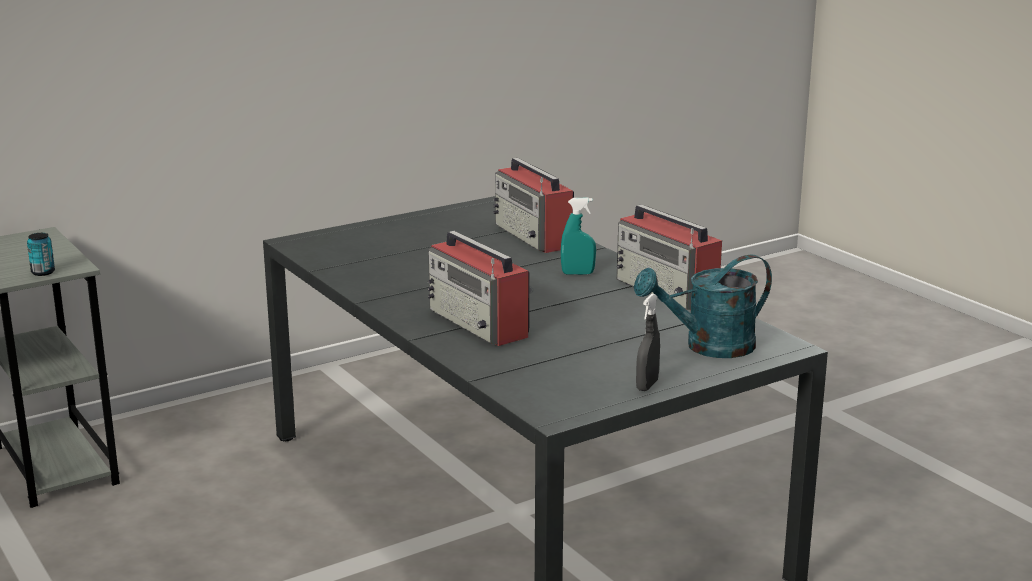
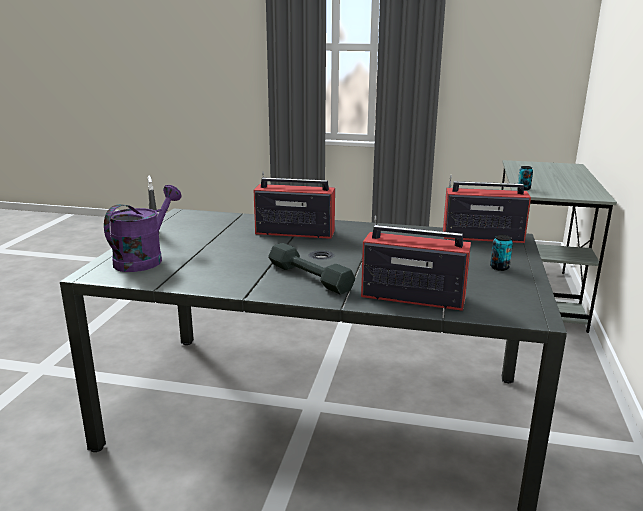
camera: 135 degrees right, 0 degrees up
turquoise spray bottle [561,198,596,275] -> grey dumbbell [268,243,356,294]
radio [617,204,722,310] -> radio moved to [443,175,531,243]
turquoise watering can [634,254,772,358] -> purple watering can [104,185,182,272]
none -> can [490,235,513,271]

